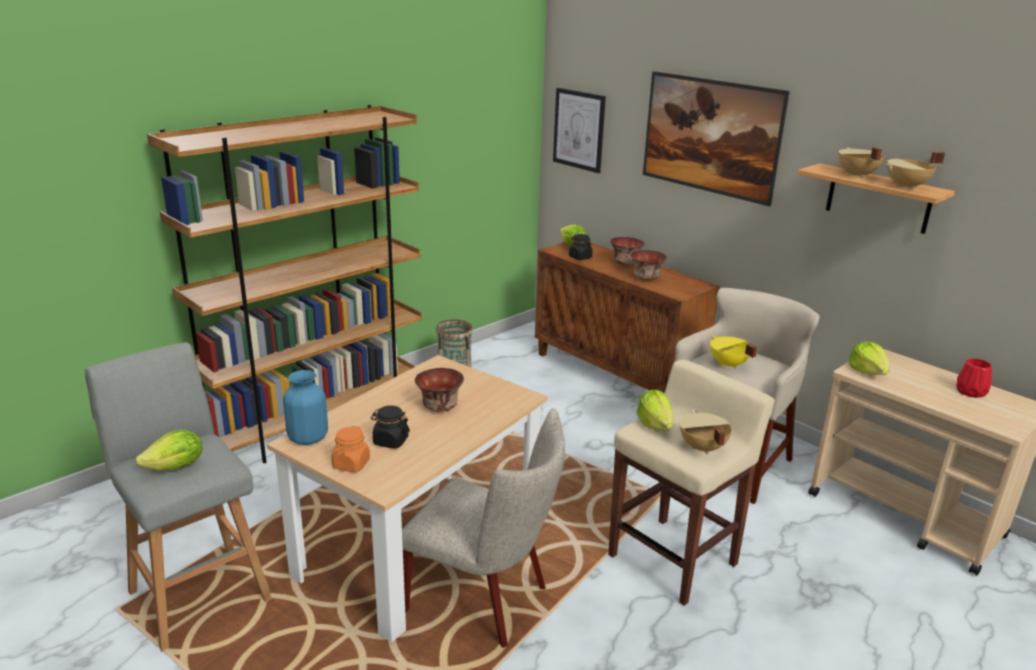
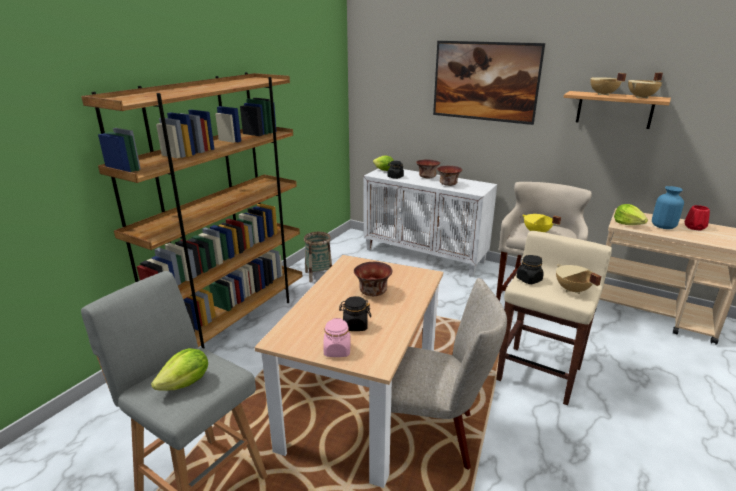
camera: 15 degrees left, 0 degrees up
blue vase [283,370,328,445] -> blue vase moved to [652,186,684,229]
orange jar [331,426,370,472] -> pink jar [323,318,350,357]
brown cabinet [535,242,720,393] -> white cabinet [363,168,497,277]
picture [553,88,606,173] -> none
lettuce [637,390,674,431] -> black jar [516,255,544,284]

